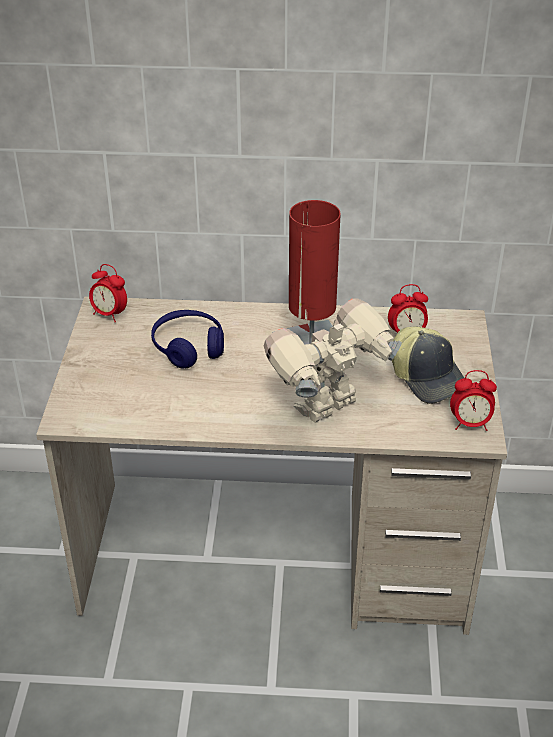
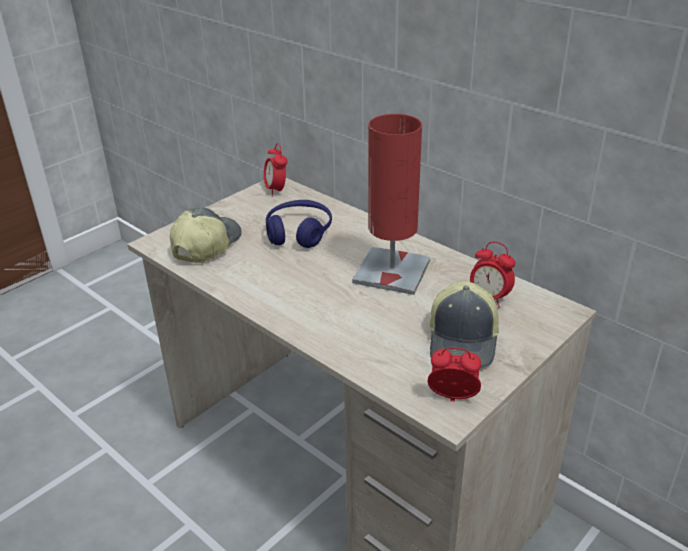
camera: 40 degrees right, 5 degrees down
toy robot [264,299,402,423] -> none
alarm clock [450,370,497,431] -> alarm clock turned 150 degrees clockwise [428,348,481,402]
none -> cap [170,208,242,263]

